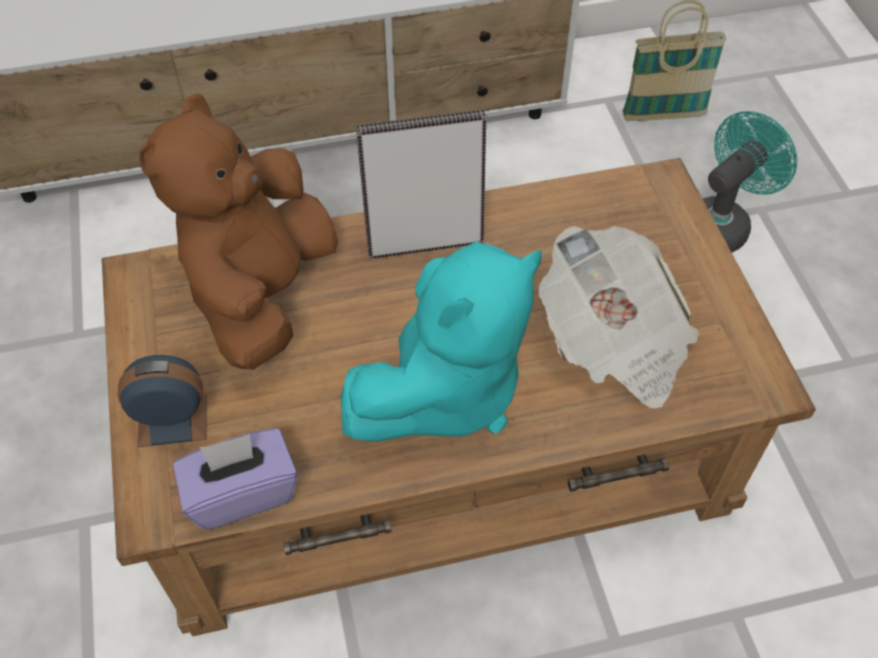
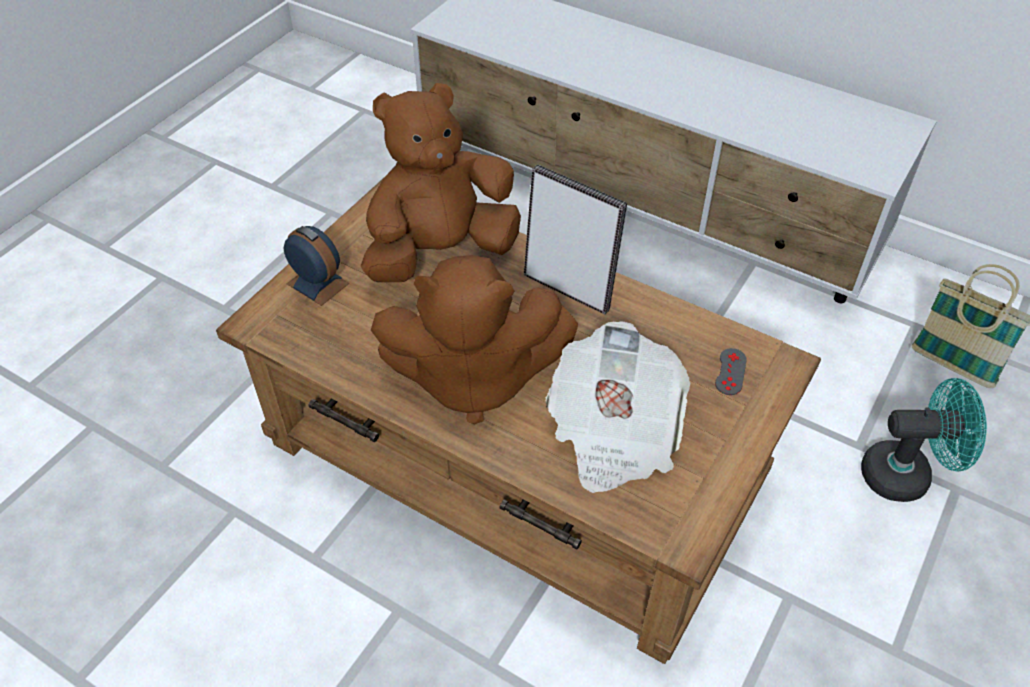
camera: 45 degrees right, 5 degrees down
purple tissue box [173,428,298,530] -> none
turquoise plush toy [341,242,542,442] -> brown plush toy [371,255,578,424]
none -> grey game controller [715,348,747,395]

